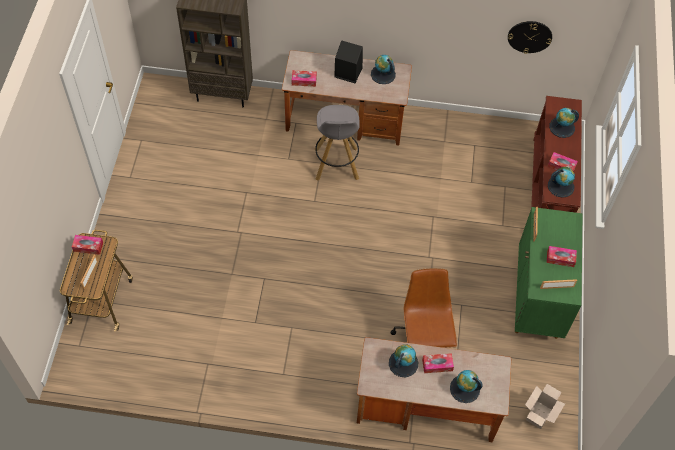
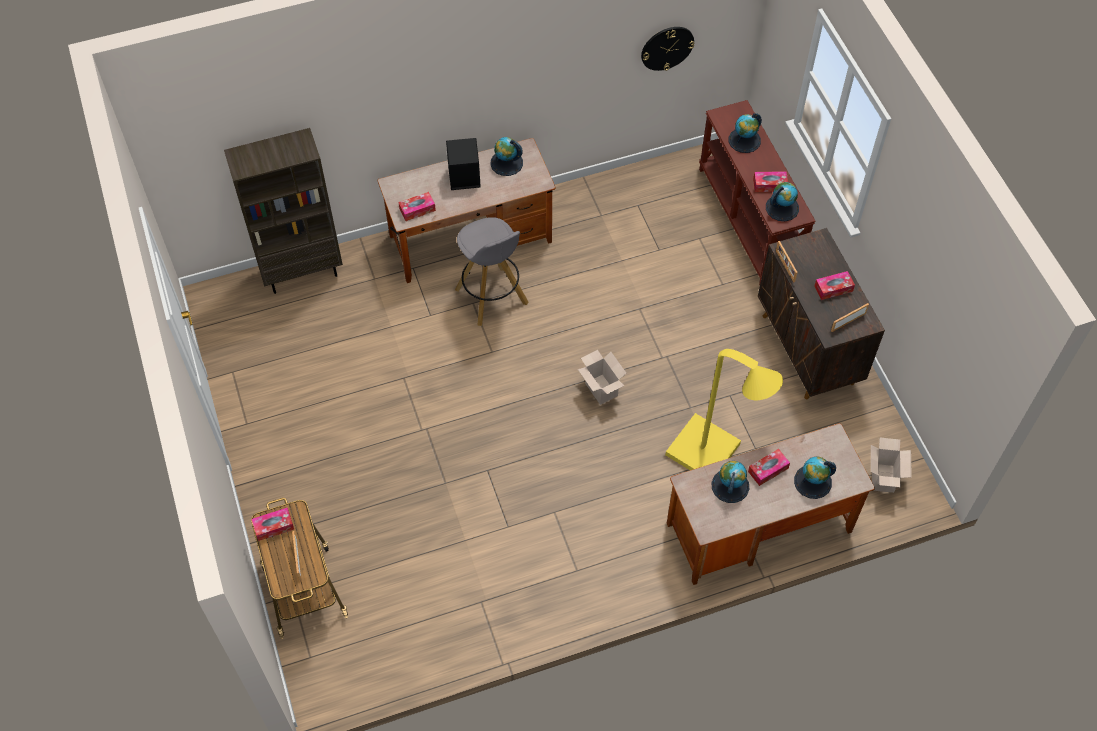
camera: 25 degrees left, 0 degrees up
brown office chair [390,268,457,348] -> yellow floor lamp [665,349,783,470]
green cabinet [515,207,582,339] -> brown cabinet [758,228,885,399]
none -> cardboard box [578,350,626,405]

